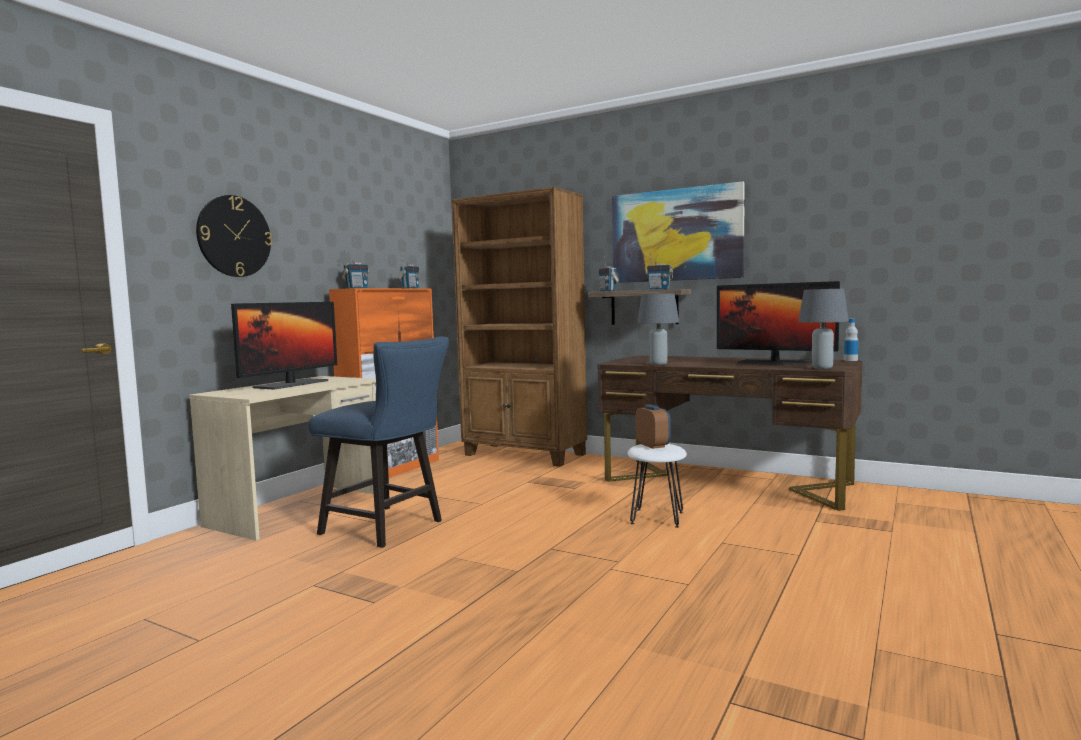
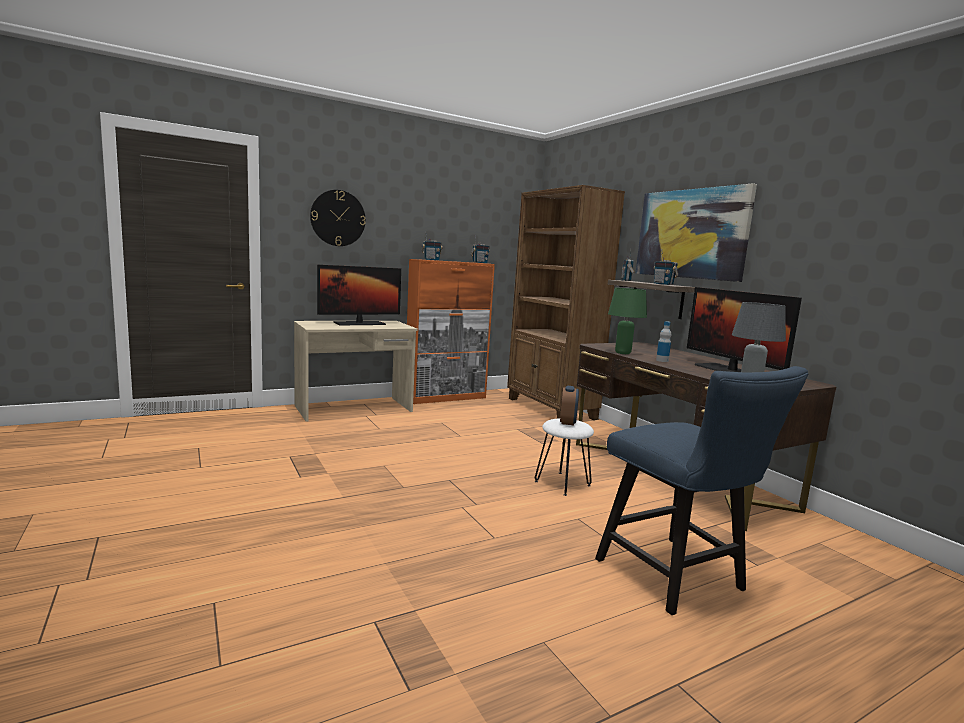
camera: 30 degrees right, 5 degrees up
blue chair [309,336,449,548] -> blue chair moved to [595,366,809,615]
grey table lamp [637,293,679,365] -> green table lamp [608,288,647,354]
bottle [844,319,858,361] -> bottle moved to [656,321,671,362]

